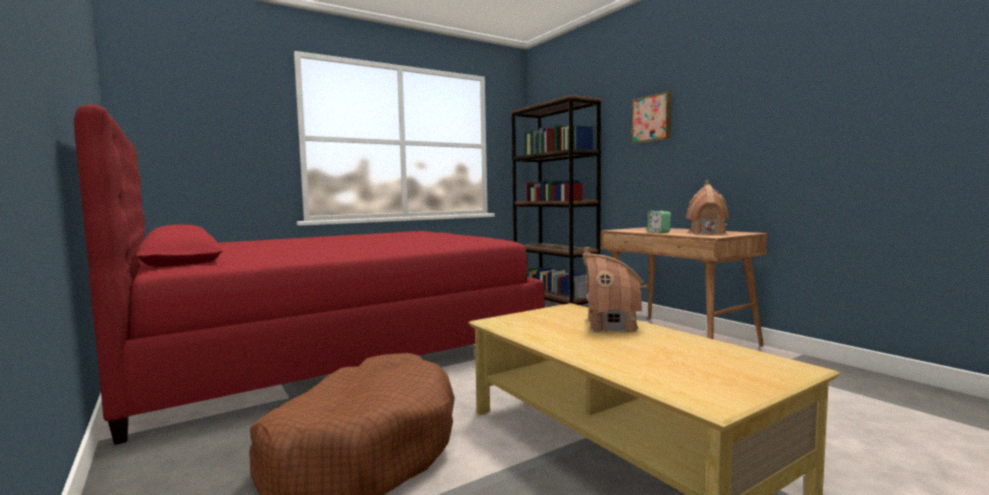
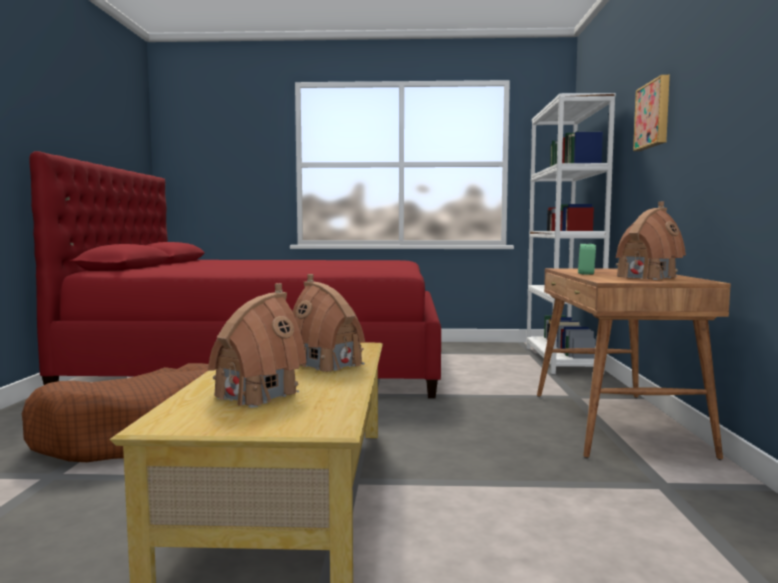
camera: 35 degrees right, 0 degrees up
brown bookcase [511,95,602,305] -> white bookcase [526,93,616,375]
none -> toy house [208,283,307,408]

